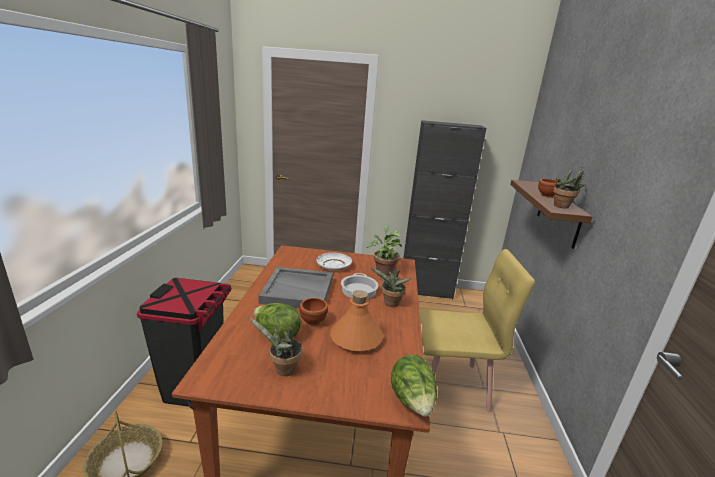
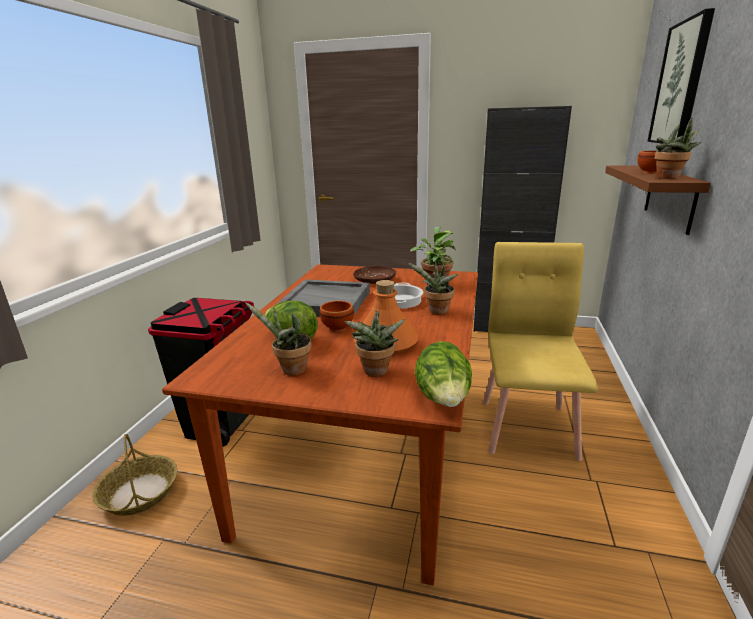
camera: 10 degrees right, 0 degrees up
white plate [317,253,352,271] -> brown plate [353,266,396,284]
yellow chair [419,249,535,413] -> yellow chair turned 90 degrees counterclockwise [483,242,598,461]
none -> potted plant [344,310,405,377]
none -> picture [647,8,715,143]

